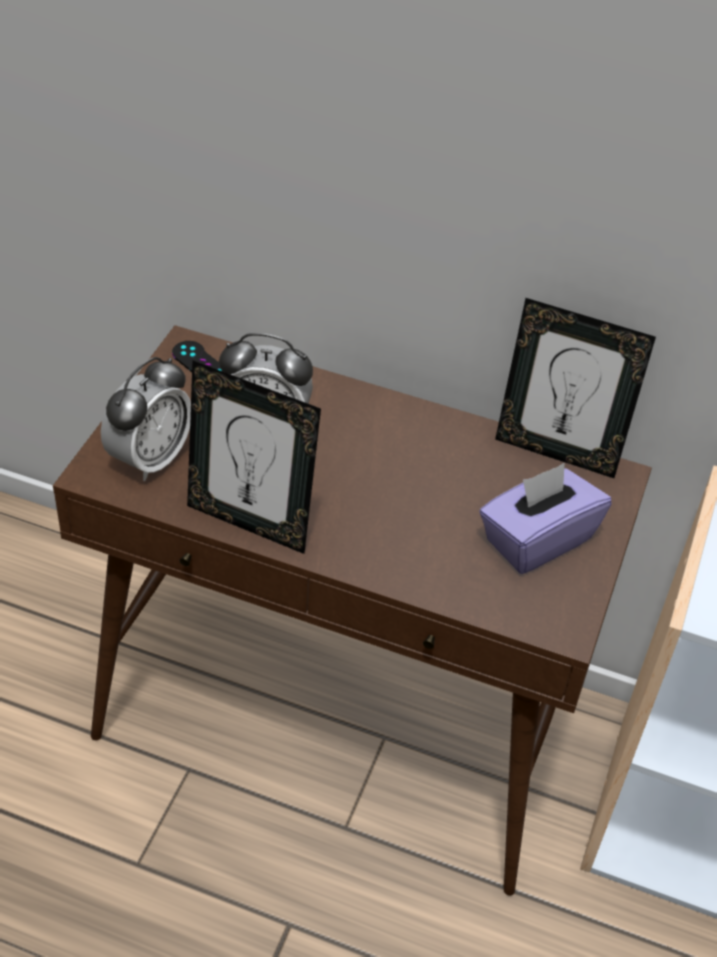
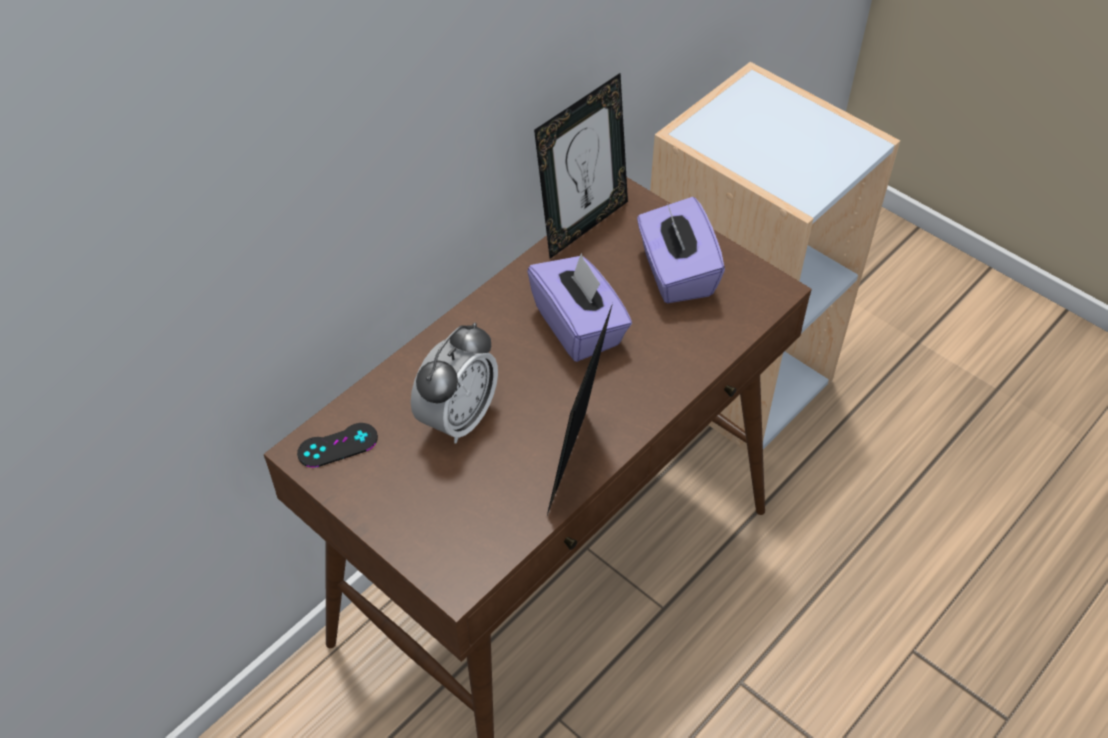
camera: 65 degrees left, 5 degrees up
alarm clock [101,357,191,481] -> none
picture frame [187,360,321,554] -> picture frame turned 150 degrees clockwise [547,303,613,515]
none -> purple tissue box [527,253,632,362]

